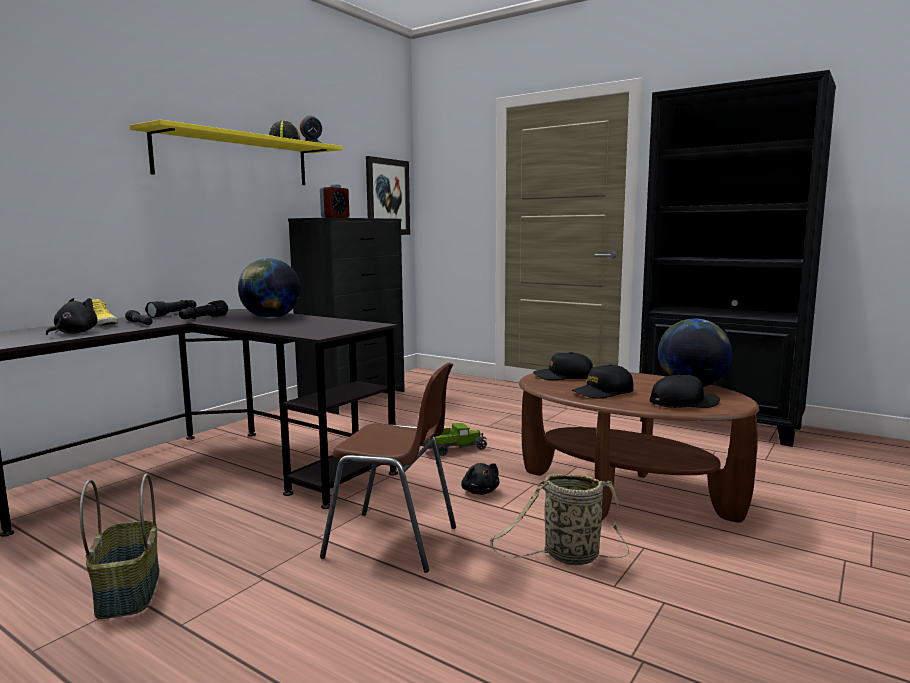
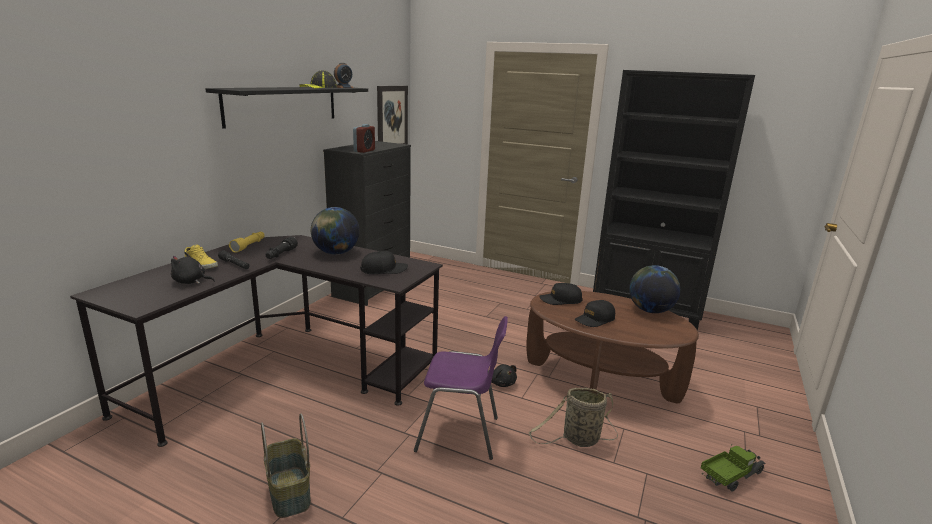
camera: 10 degrees left, 10 degrees up
black plush toy [46,298,97,335] -> black plush toy turned 90 degrees counterclockwise [171,252,215,284]
yellow shelf [130,119,343,185] -> black shelf [205,87,368,129]
black flashlight [145,300,196,318] -> yellow flashlight [229,232,265,253]
brown chair [320,362,456,573] -> purple chair [414,316,508,460]
toy truck [422,423,488,456] -> toy truck moved to [701,444,766,491]
black cap [650,374,720,408] -> black cap moved to [360,251,408,274]

